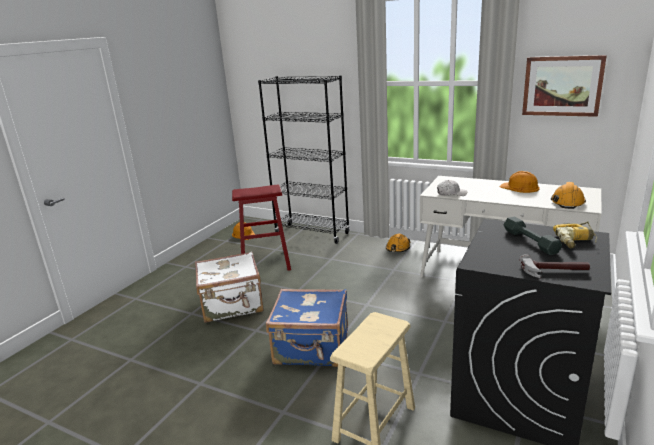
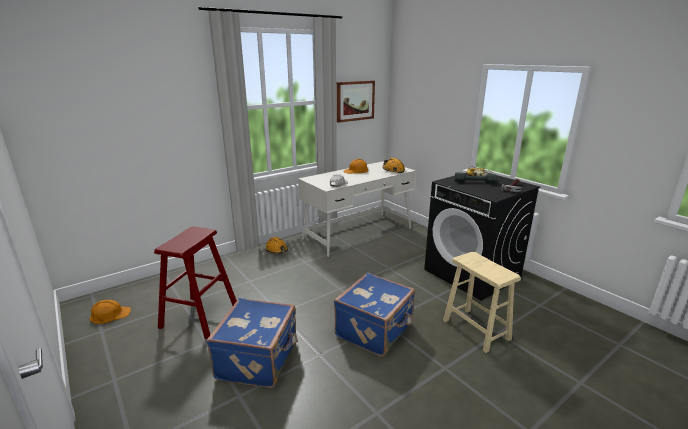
camera: 65 degrees left, 0 degrees up
white suitcase [195,252,264,323] -> blue suitcase [206,298,298,388]
black bookcase [258,75,350,244] -> none

